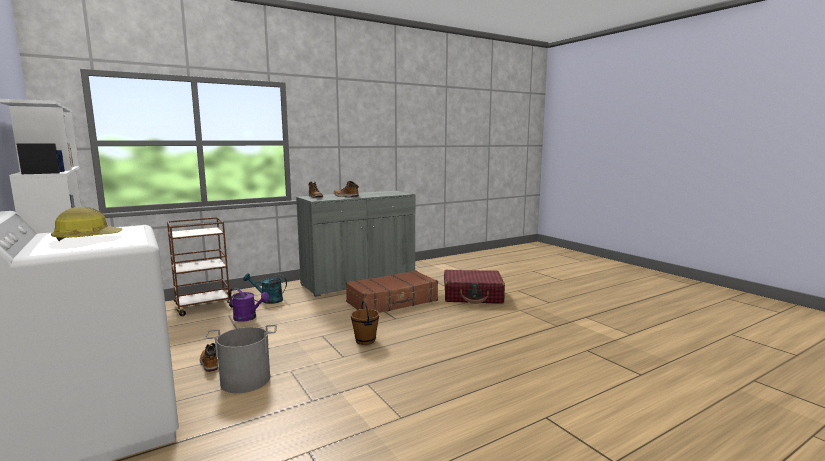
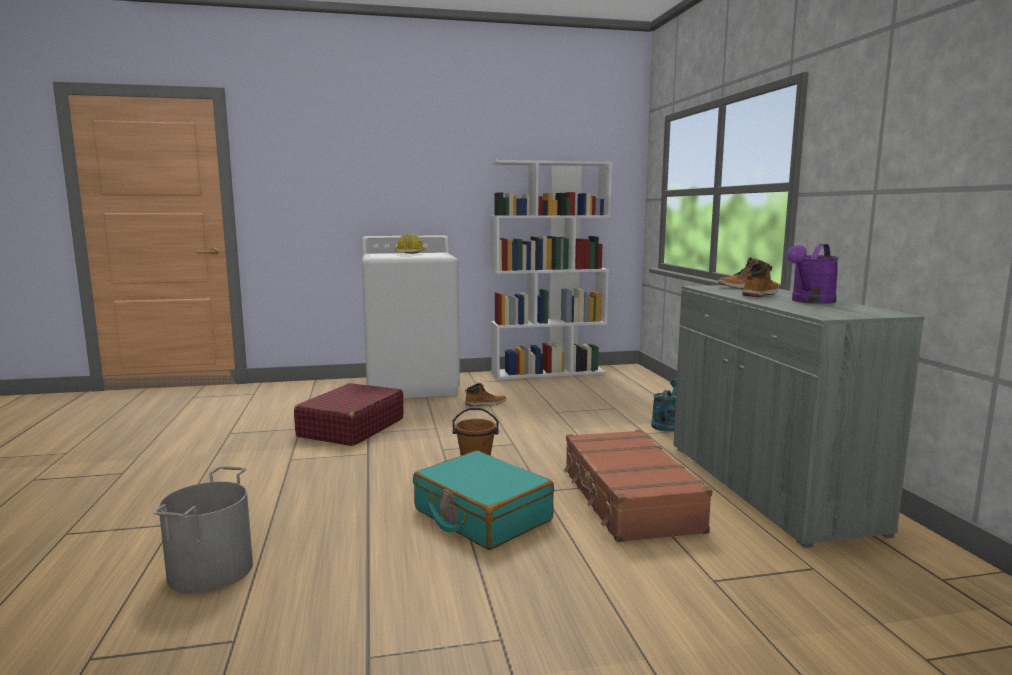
camera: 110 degrees right, 0 degrees up
brown cart [167,217,233,316] -> none
grey bucket [204,325,277,393] -> grey bucket moved to [153,466,253,594]
purple watering can [229,288,270,322] -> purple watering can moved to [787,244,839,304]
red suitcase [444,270,505,304] -> red suitcase moved to [294,383,404,446]
none -> turquoise suitcase [413,451,554,550]

